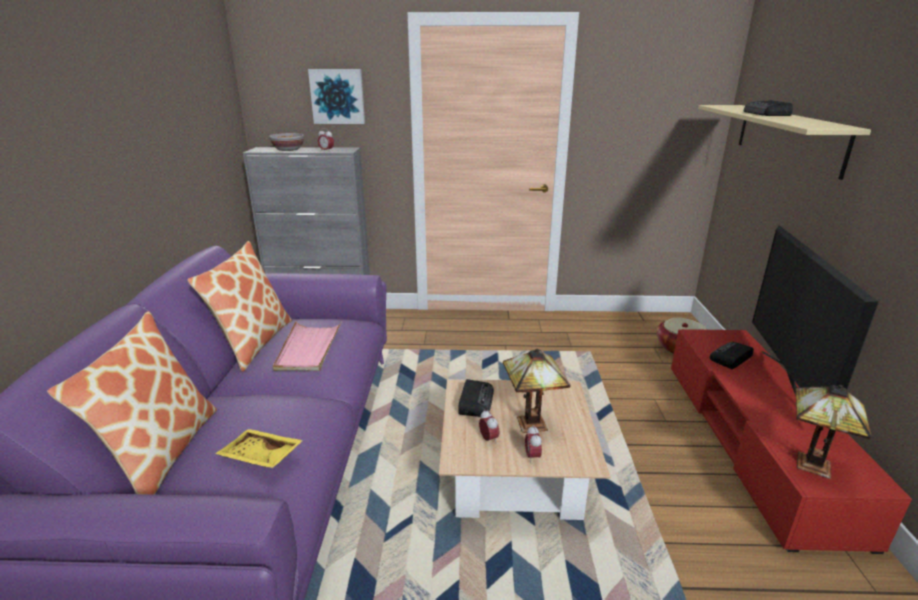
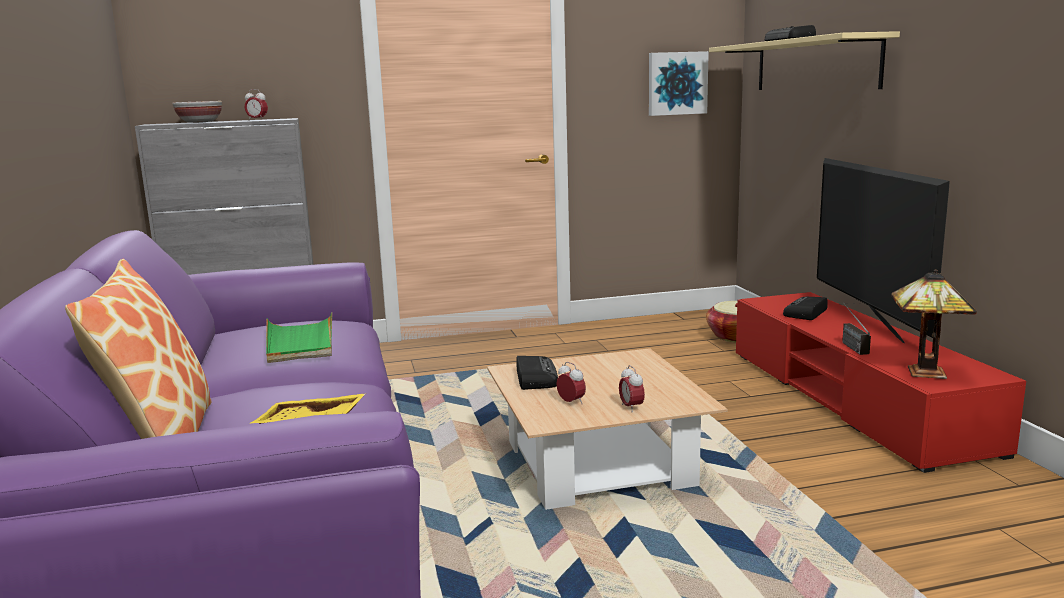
camera: 15 degrees left, 10 degrees down
pillow [187,241,292,372] -> none
pink tray [273,321,342,371] -> green tray [266,312,332,363]
picture [308,69,365,124] -> picture moved to [649,51,709,116]
table lamp [503,349,571,433] -> none
none -> radio [842,303,871,355]

